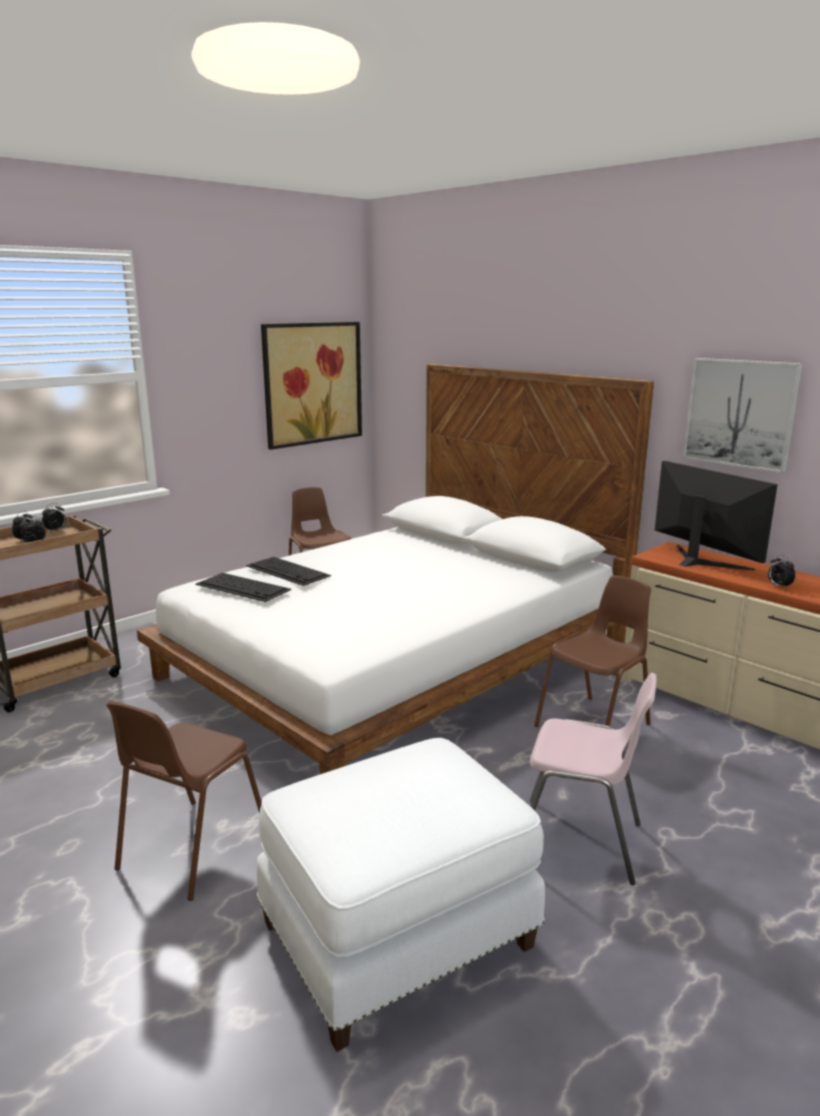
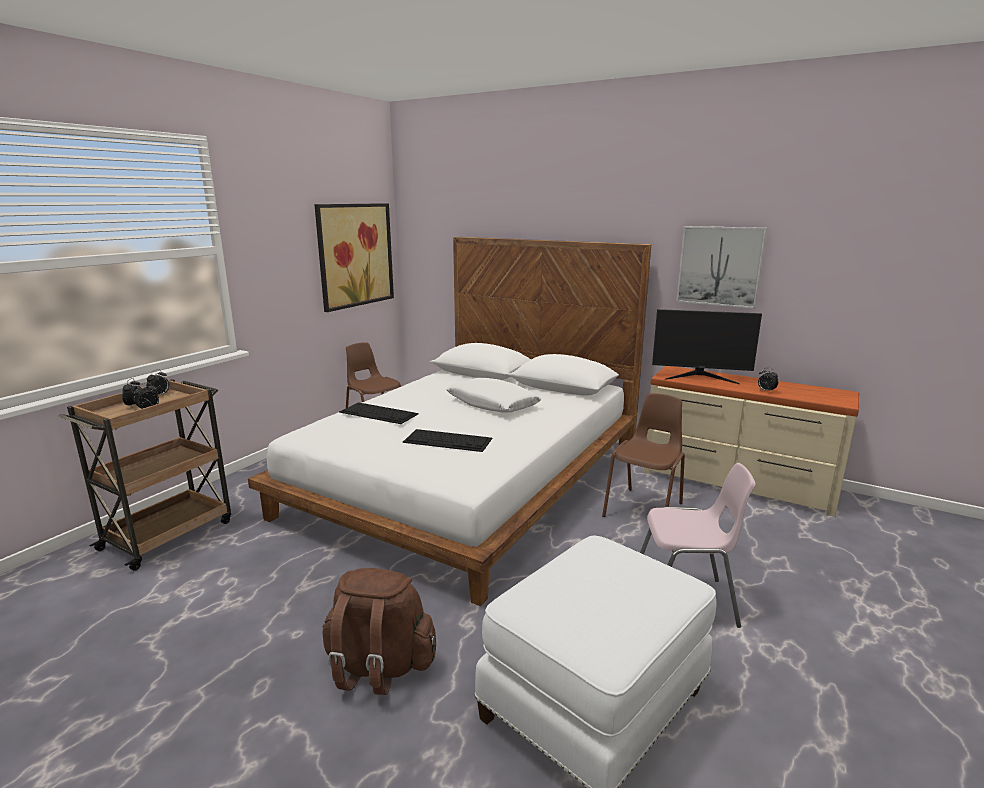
camera: 15 degrees left, 0 degrees up
brown chair [107,701,262,901] -> brown backpack [322,568,436,695]
keyboard [195,573,291,602] -> keyboard moved to [403,429,492,452]
monitor [655,461,778,571] -> monitor turned 150 degrees clockwise [652,309,762,384]
none -> white pillow [447,378,541,413]

